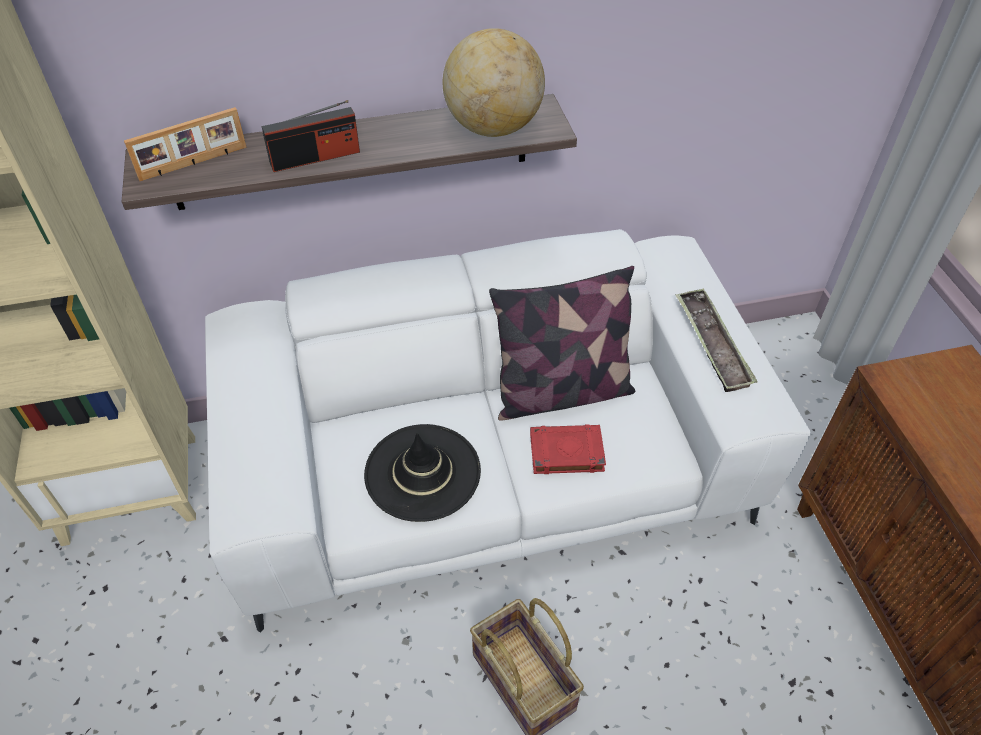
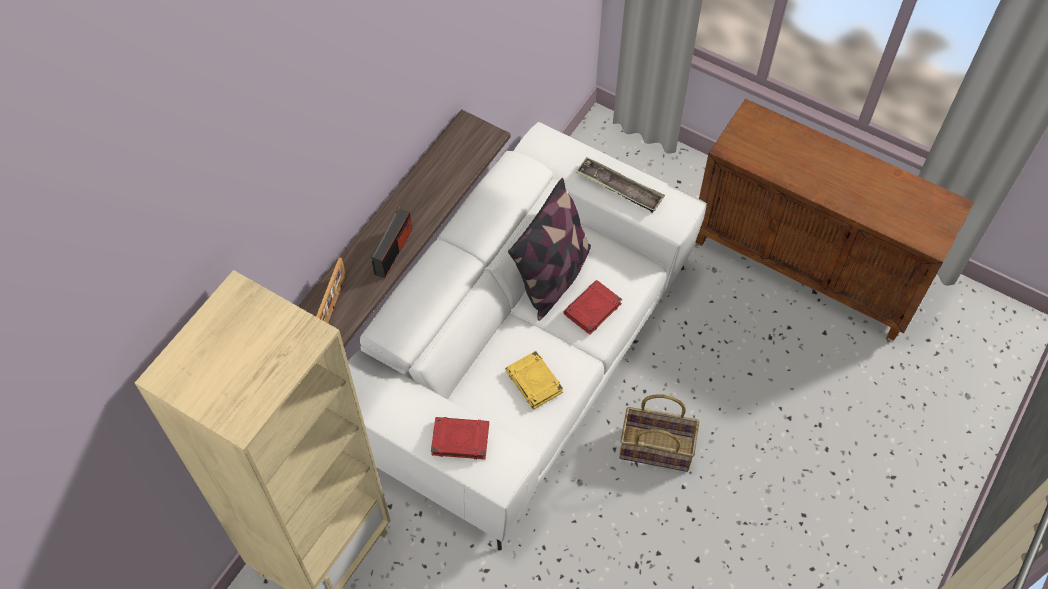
camera: 45 degrees left, 10 degrees up
black hat [364,424,481,522] -> yellow book [505,351,563,409]
globe [442,28,545,137] -> none
none -> red book [431,417,489,459]

